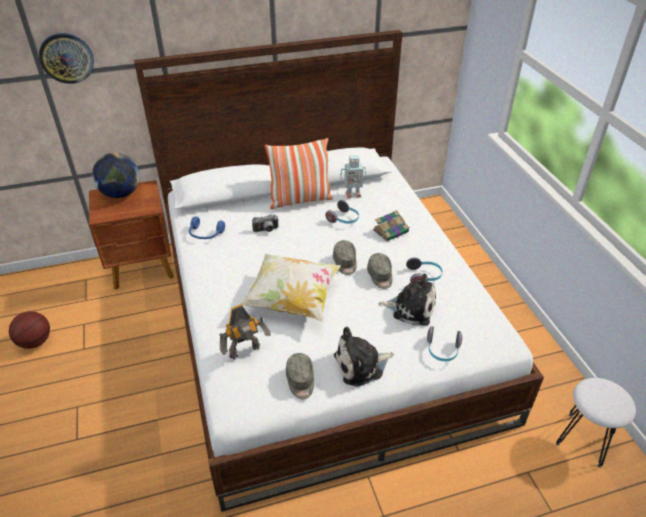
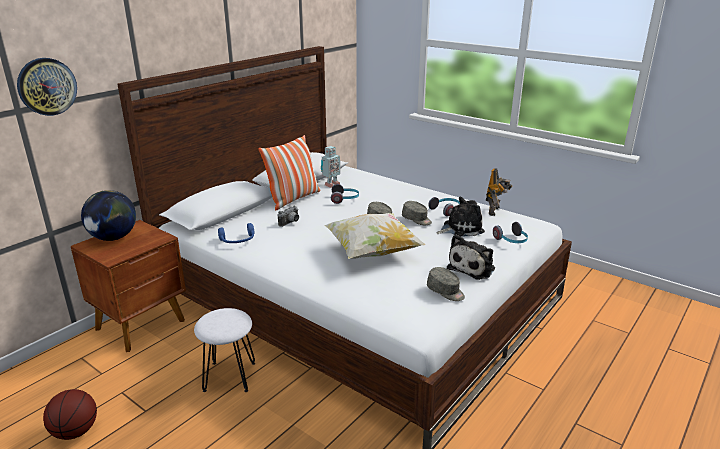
camera: 35 degrees left, 15 degrees down
toy robot [219,304,271,359] -> toy robot moved to [486,168,512,216]
book [373,210,410,242] -> none
white stool [556,378,636,468] -> white stool moved to [194,308,255,392]

